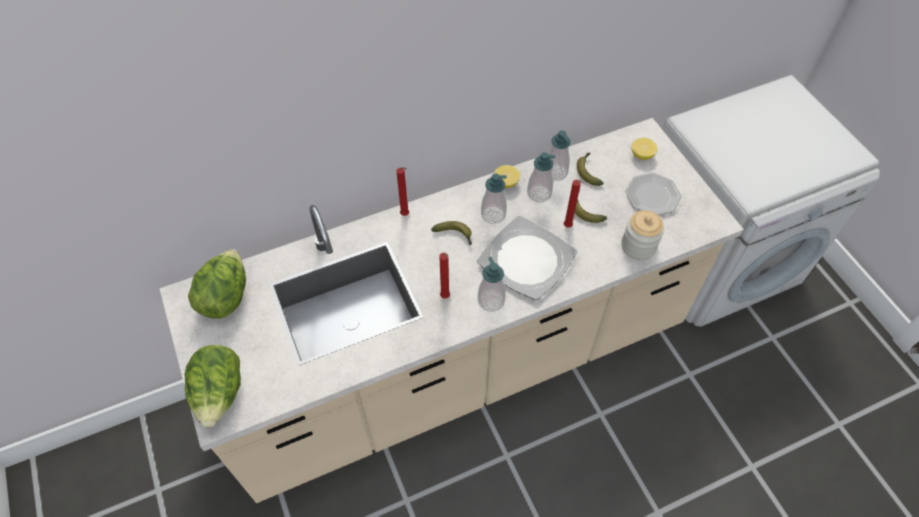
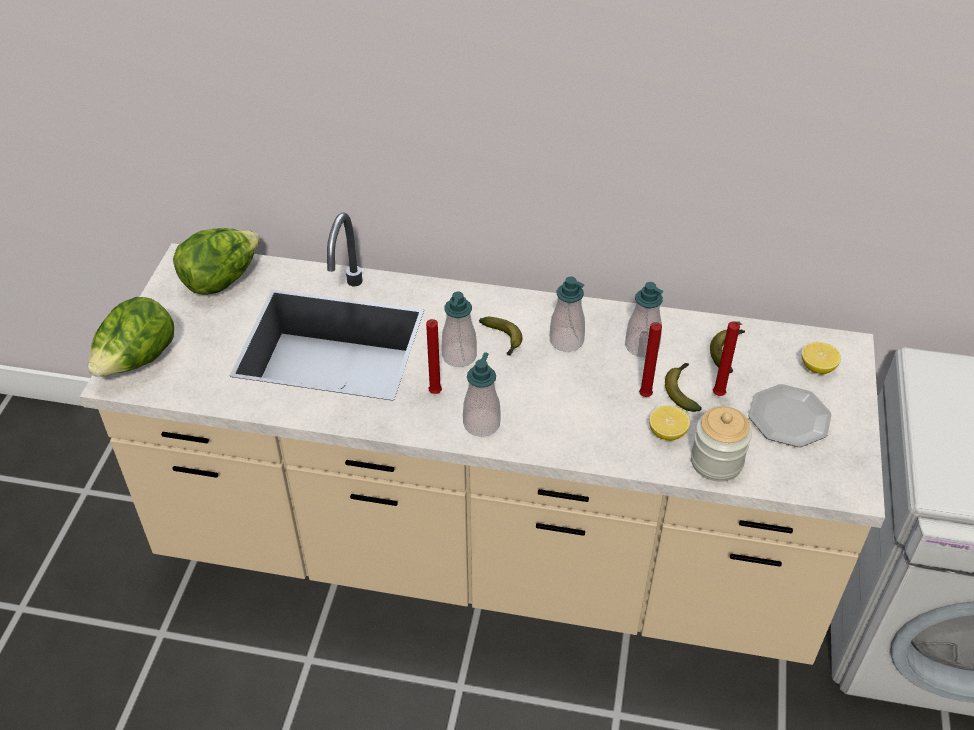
camera: 35 degrees right, 10 degrees down
red candle [396,167,409,216] -> red candle moved to [713,321,742,396]
plate [477,216,577,300] -> none
lemon [494,165,520,188] -> lemon moved to [649,406,690,440]
soap dispenser [548,130,571,181] -> soap dispenser moved to [441,292,477,367]

